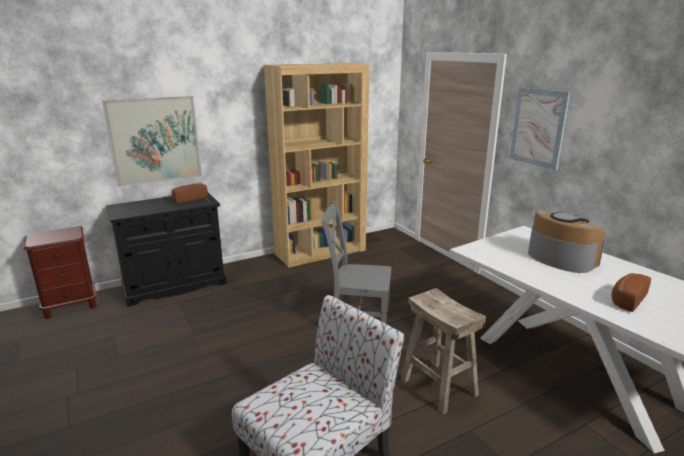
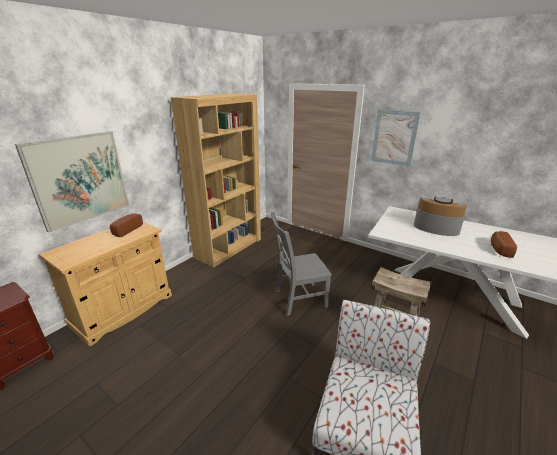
camera: 25 degrees left, 5 degrees up
black cabinet [106,191,227,307] -> beige cabinet [39,222,172,347]

